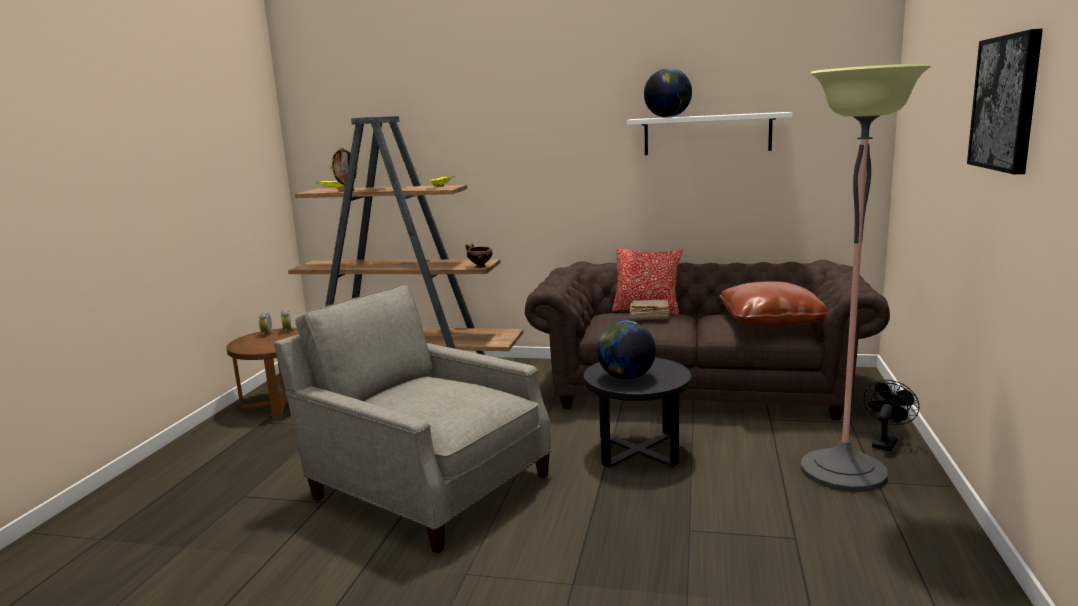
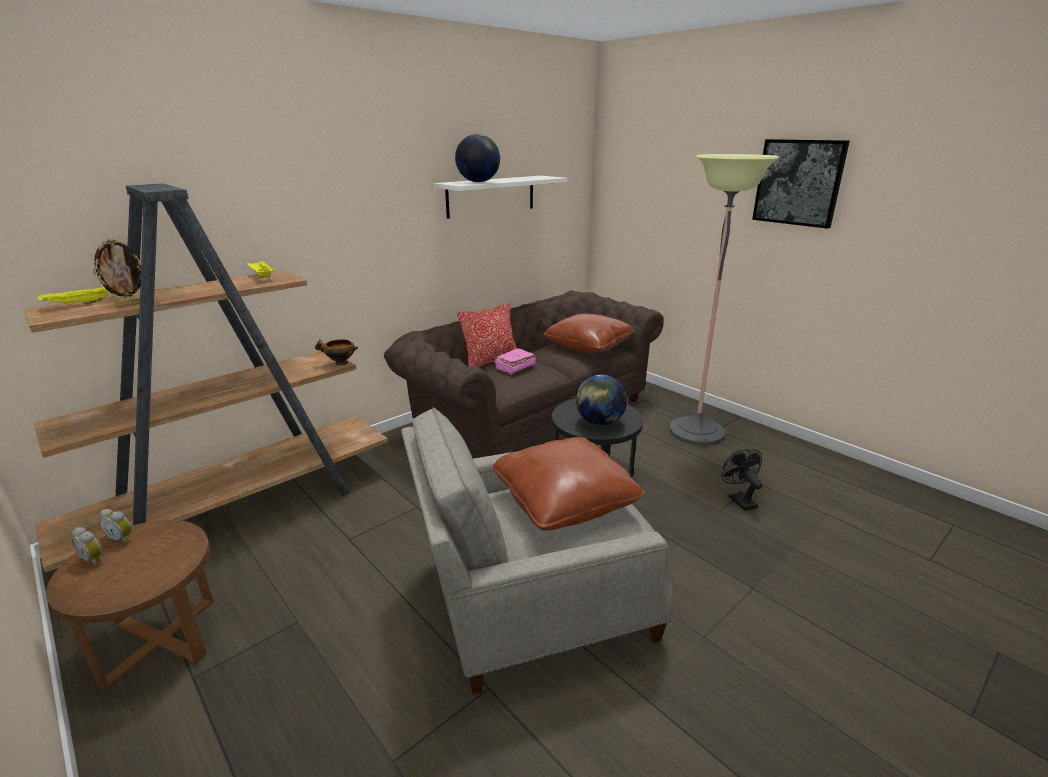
camera: 55 degrees left, 10 degrees up
brown book [630,300,669,321] -> pink book [495,349,536,375]
black fan [863,380,920,451] -> black fan moved to [721,449,762,511]
none -> brown pillow [493,437,645,531]

